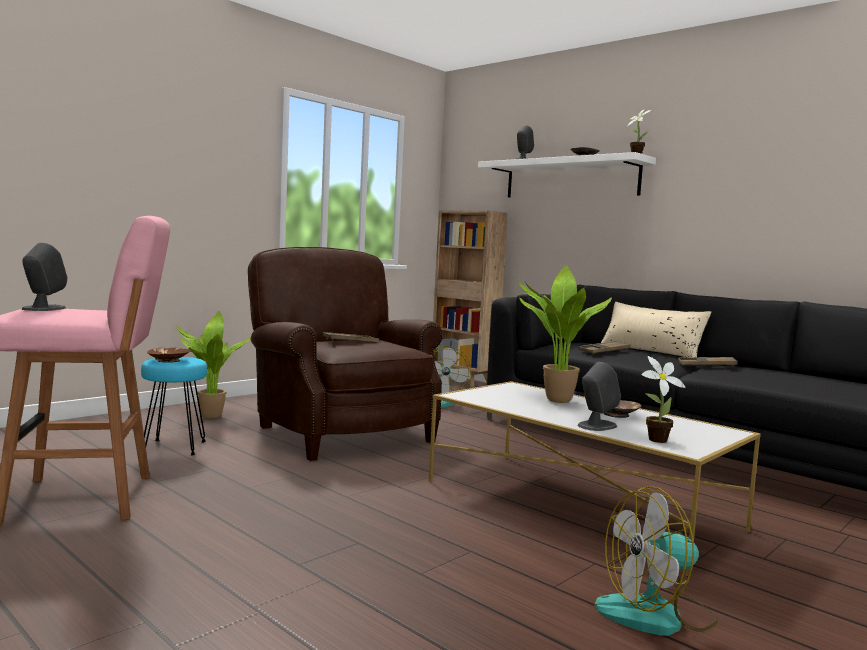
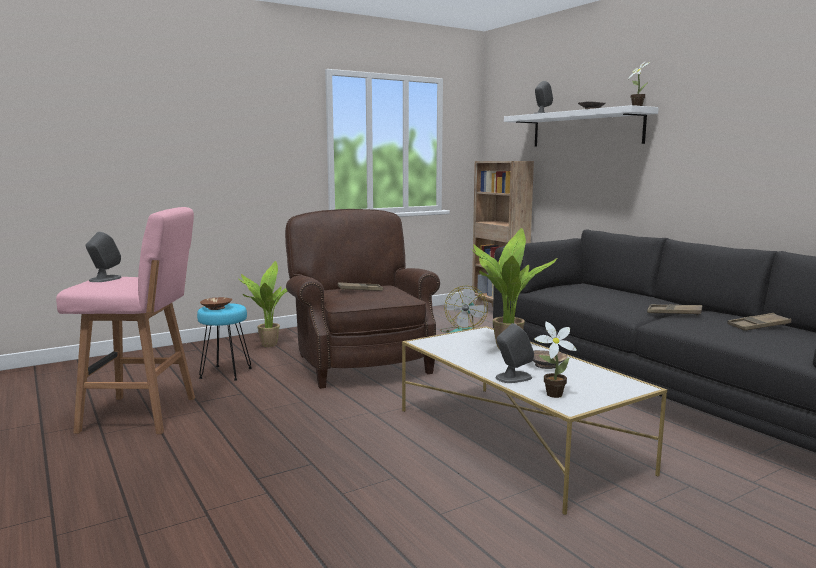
camera: 15 degrees right, 5 degrees up
brown tray [579,341,631,354] -> brown tray moved to [728,313,791,331]
fan [595,486,718,636] -> none
beige pillow [601,302,711,357] -> none

